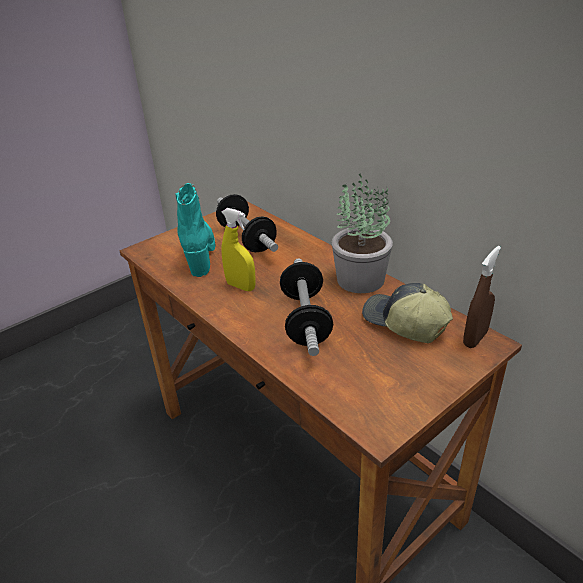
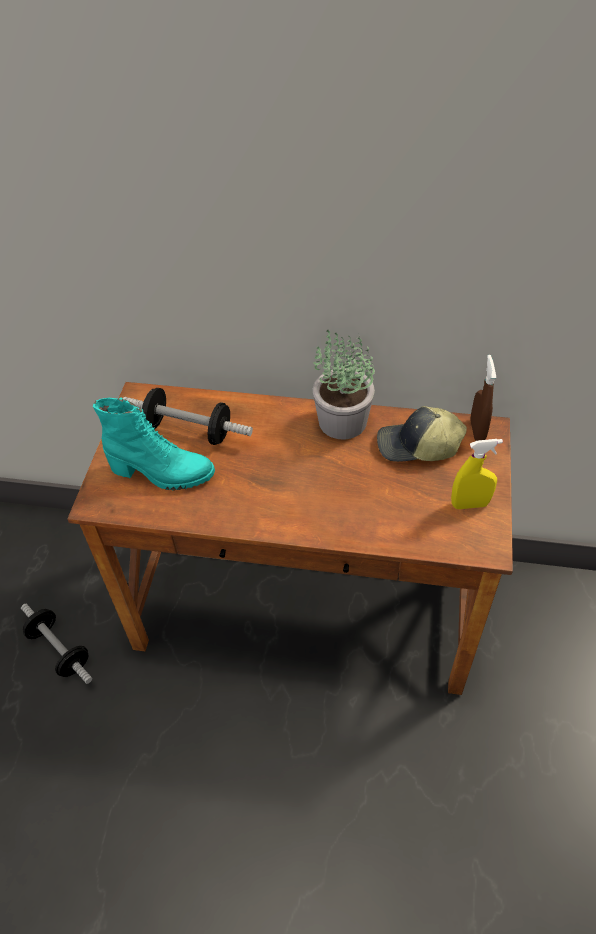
camera: 40 degrees left, 15 degrees up
turquoise boot [175,183,215,277] -> turquoise boot turned 150 degrees clockwise [93,397,215,491]
yellow spray bottle [222,208,256,291] -> yellow spray bottle moved to [451,439,503,509]
dumbbell [280,259,333,356] -> dumbbell moved to [21,604,93,684]

